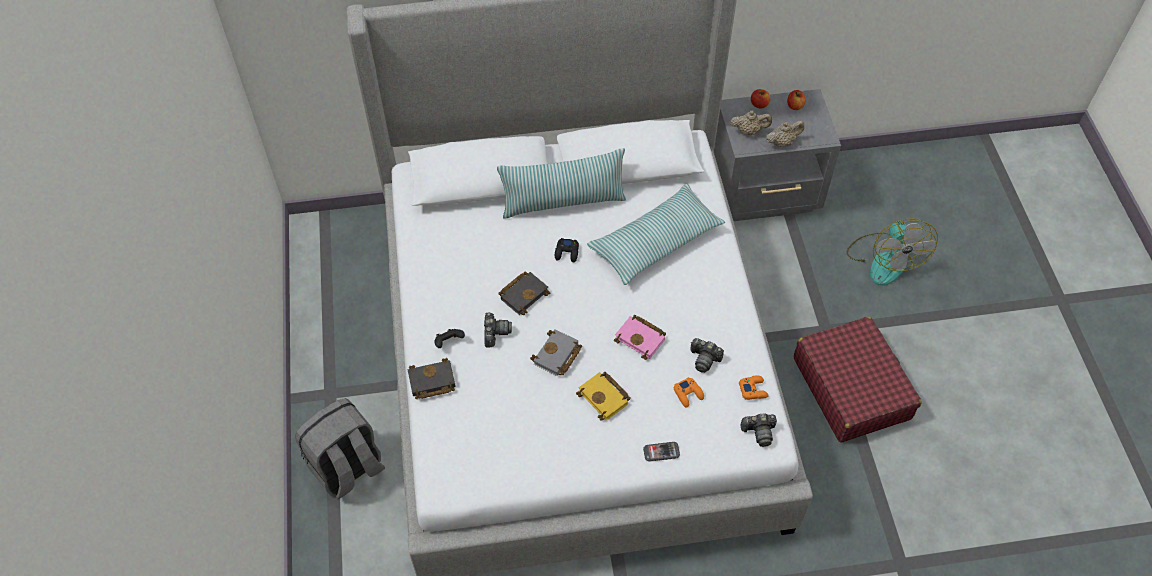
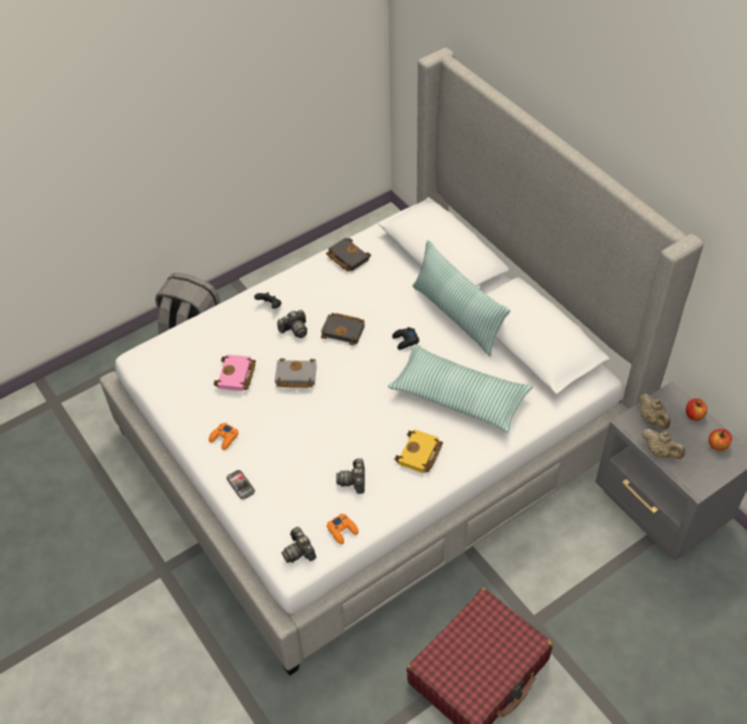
camera: 65 degrees right, 5 degrees down
black book [408,358,456,399] -> black book moved to [326,238,371,272]
yellow book [576,372,631,421] -> yellow book moved to [394,429,443,473]
pink book [614,315,666,360] -> pink book moved to [213,354,256,391]
orange game controller [674,377,704,408] -> orange game controller moved to [209,422,238,450]
fan [846,218,938,285] -> none

